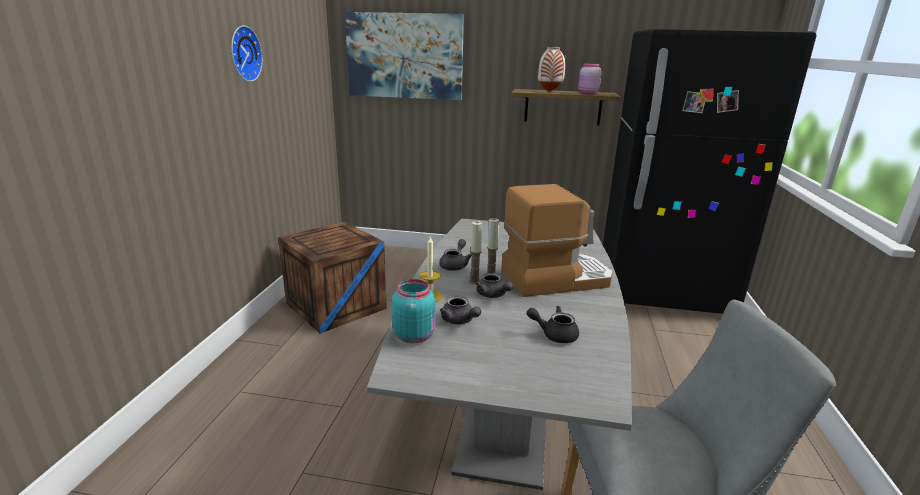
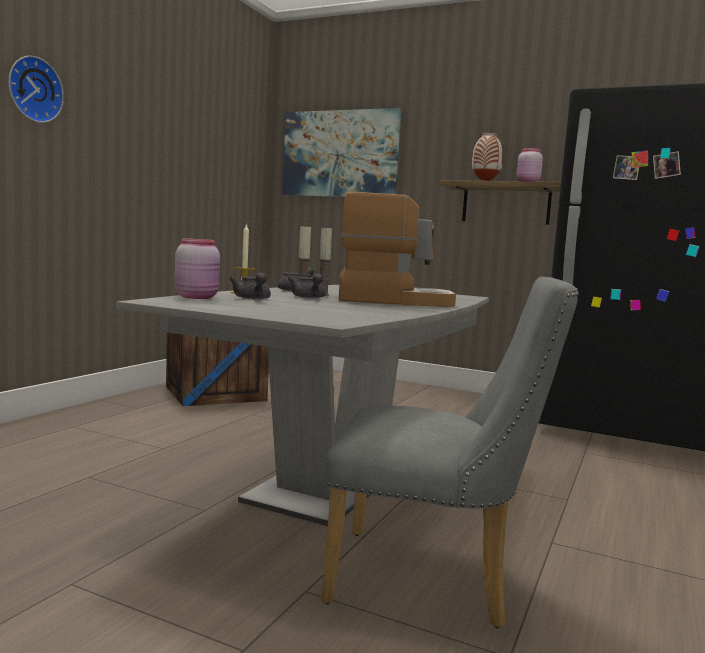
camera: 15 degrees right, 15 degrees down
wall clock [231,26,263,82] -> wall clock moved to [8,56,64,123]
turquoise jar [392,279,435,343] -> pink jar [175,238,220,299]
black teapot [527,306,579,343] -> none

